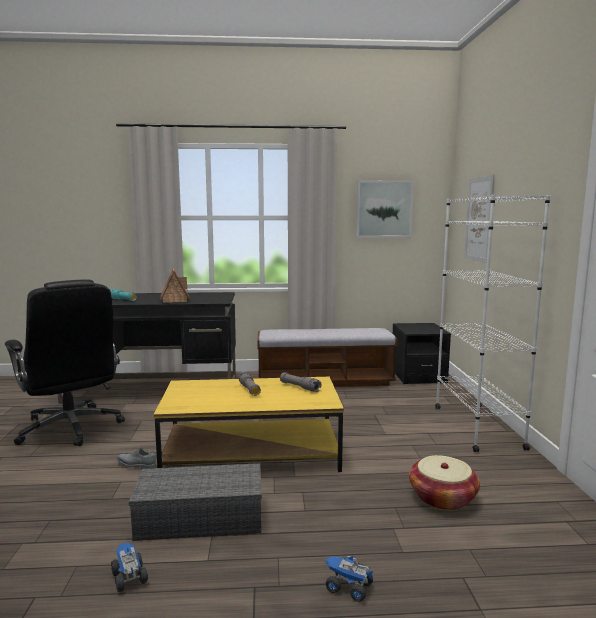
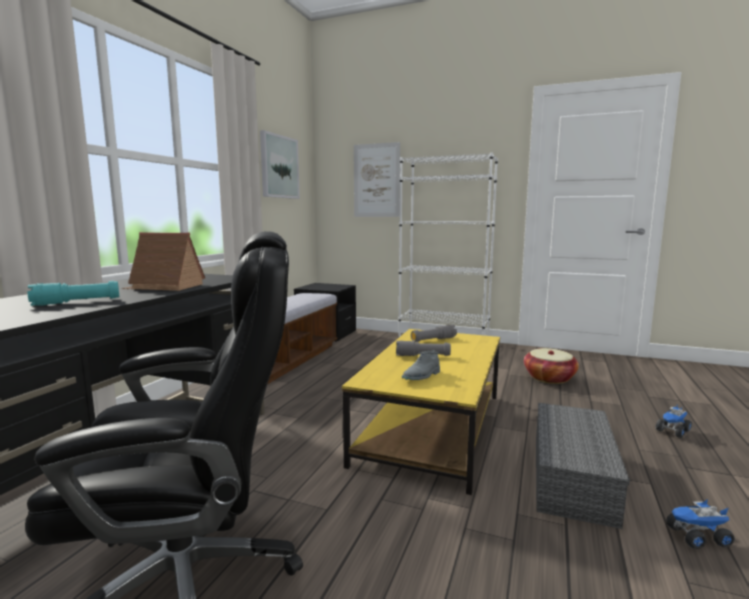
camera: 65 degrees left, 0 degrees up
grey shoe [117,447,156,469] -> grey shoe moved to [402,350,440,380]

